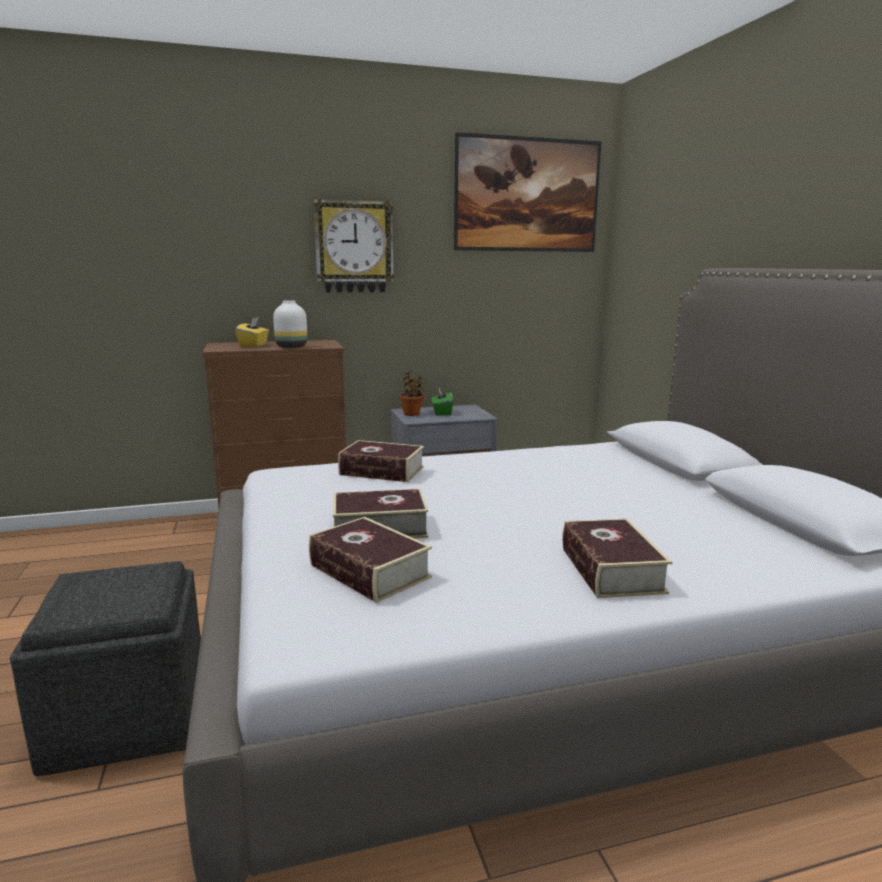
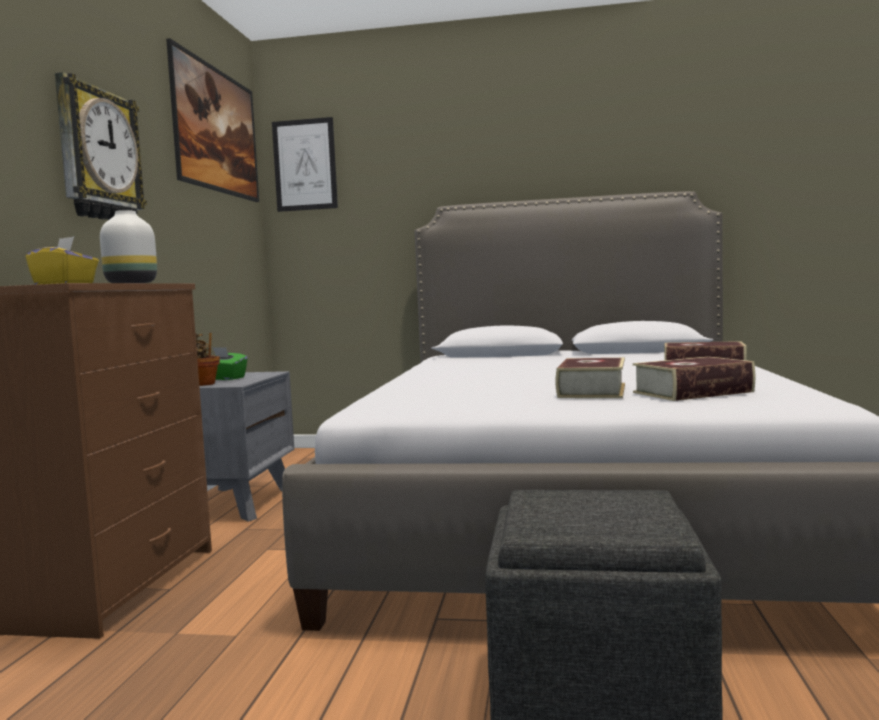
camera: 65 degrees left, 10 degrees down
book [338,440,424,482] -> none
none -> picture [272,117,338,212]

